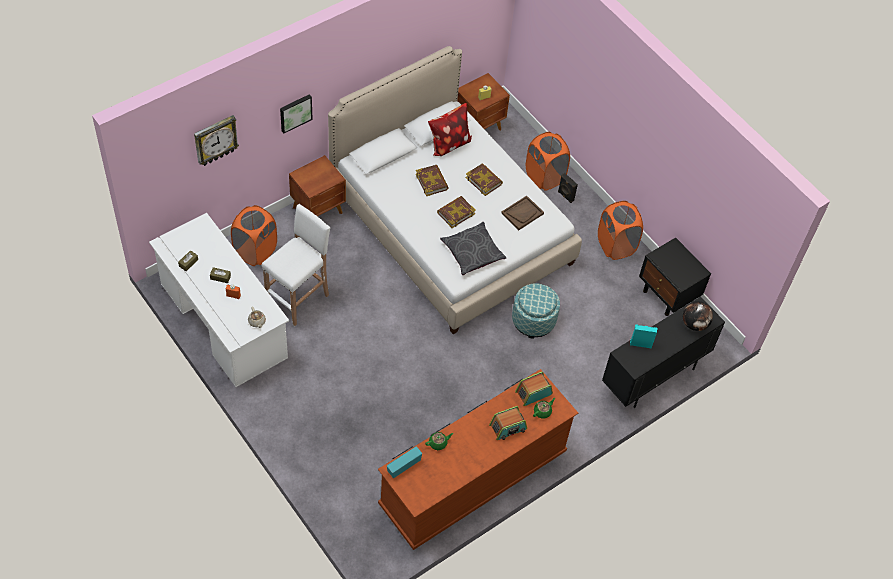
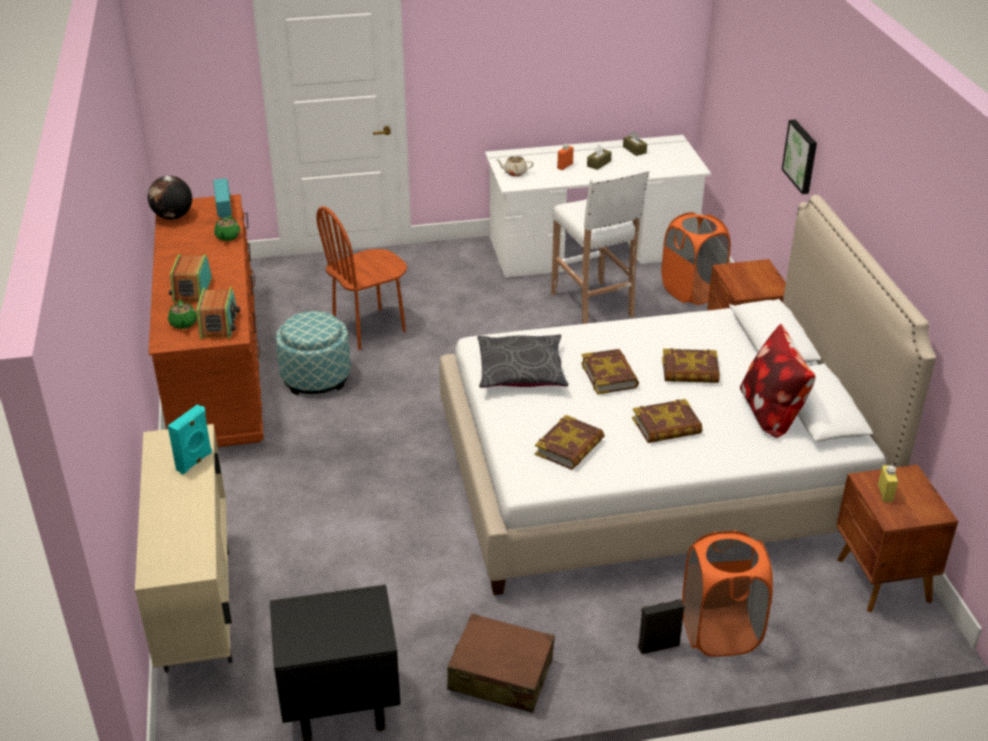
camera: 120 degrees right, 20 degrees down
wall clock [194,115,239,166] -> none
brown tray [501,196,544,230] -> book [535,415,605,470]
ottoman [512,283,560,339] -> ottoman moved to [276,311,350,395]
orange laundry basket [598,201,643,260] -> brown suitcase [447,614,555,713]
black cabinet [602,296,725,408] -> beige cabinet [135,424,233,672]
globe [683,301,713,331] -> globe moved to [147,176,192,220]
none -> brown chair [316,206,407,350]

